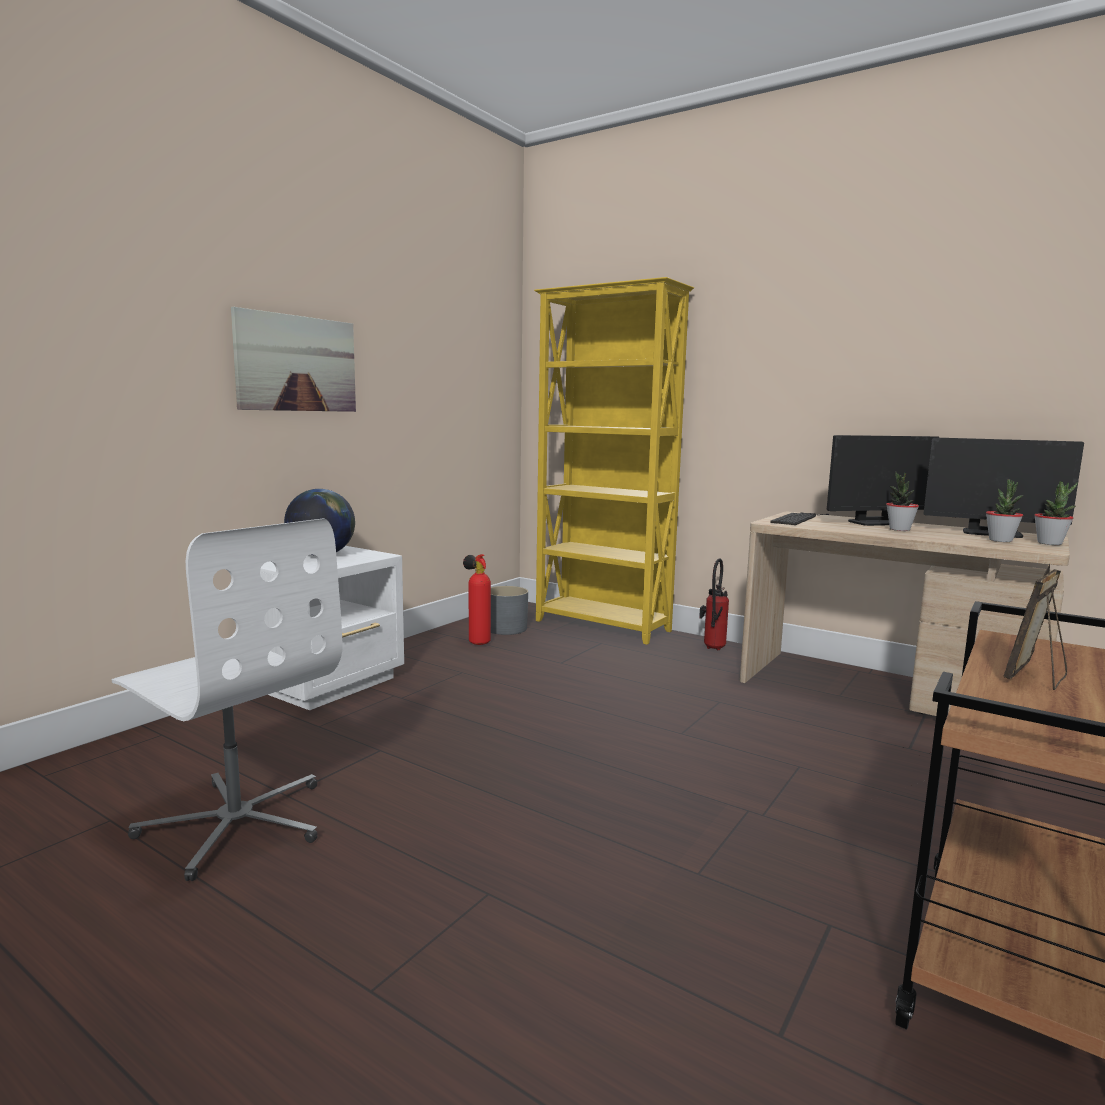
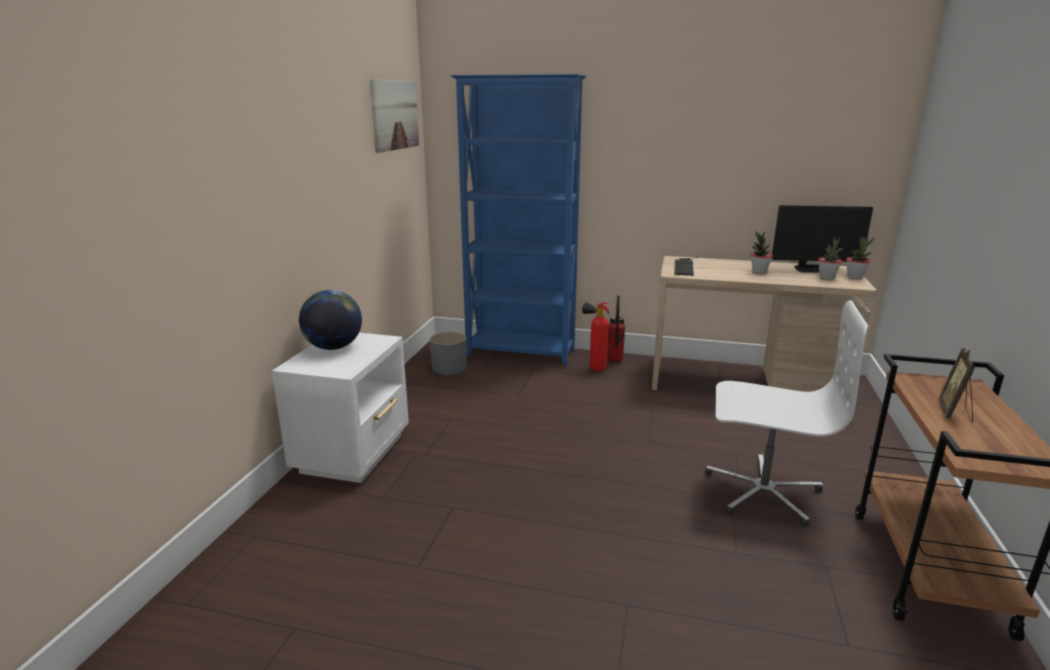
camera: 20 degrees left, 10 degrees up
white office chair [112,518,342,881] -> white office chair moved to [705,300,868,527]
picture [231,307,356,412] -> picture moved to [369,79,419,153]
fire extinguisher [463,554,491,645] -> fire extinguisher moved to [582,302,609,371]
yellow bookcase [534,277,694,645] -> blue bookcase [451,74,587,366]
monitor [827,435,939,526] -> none

